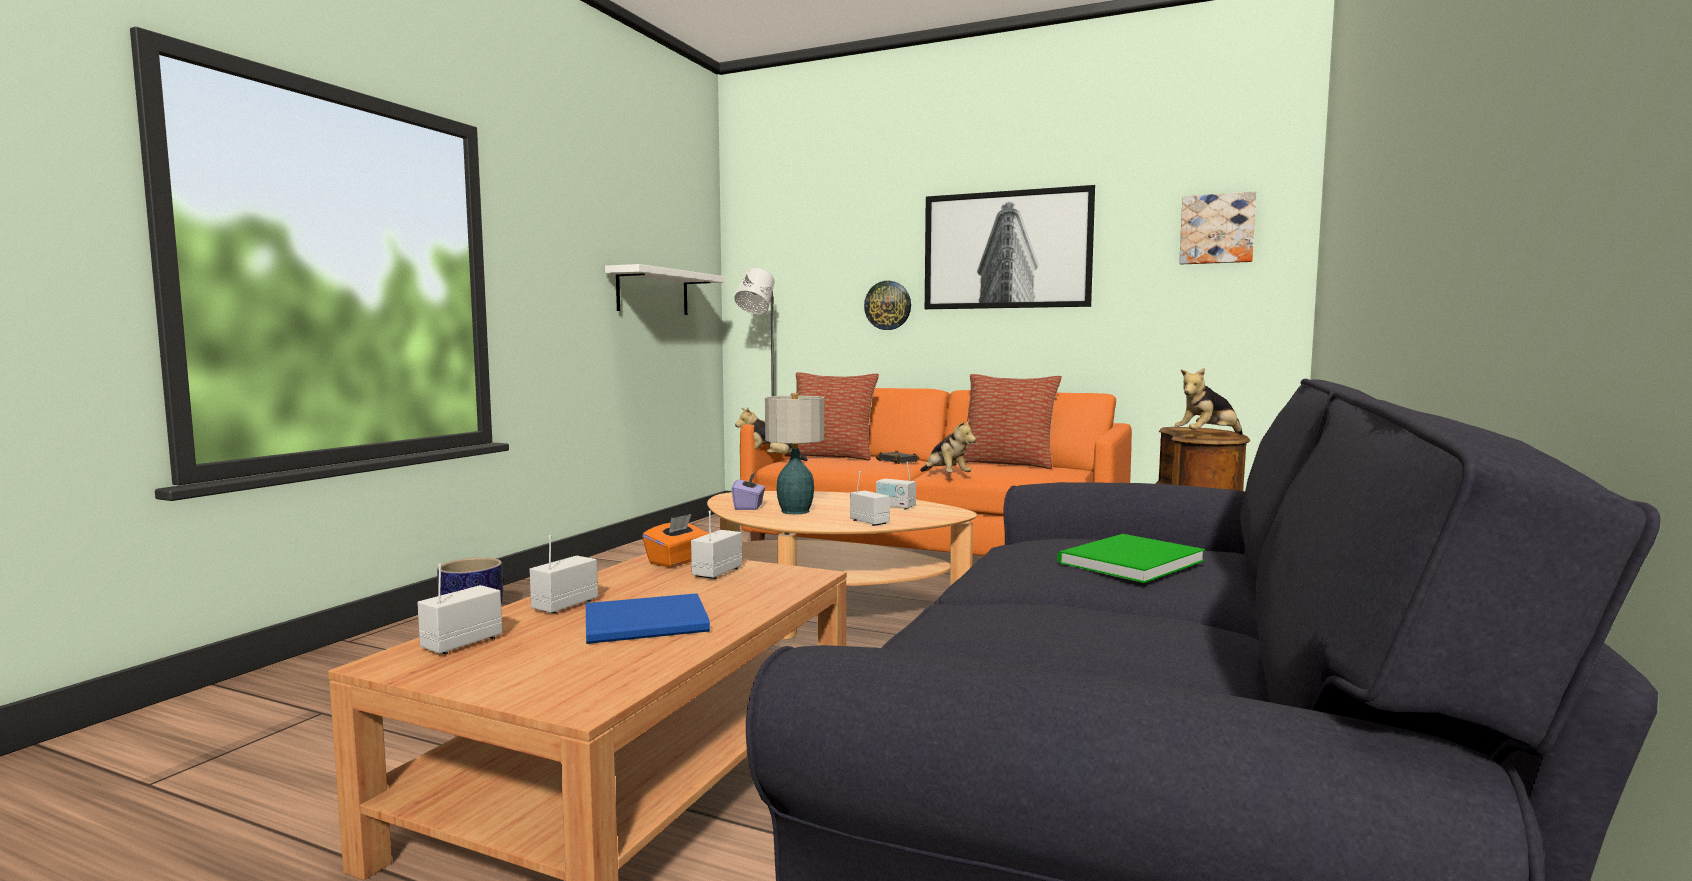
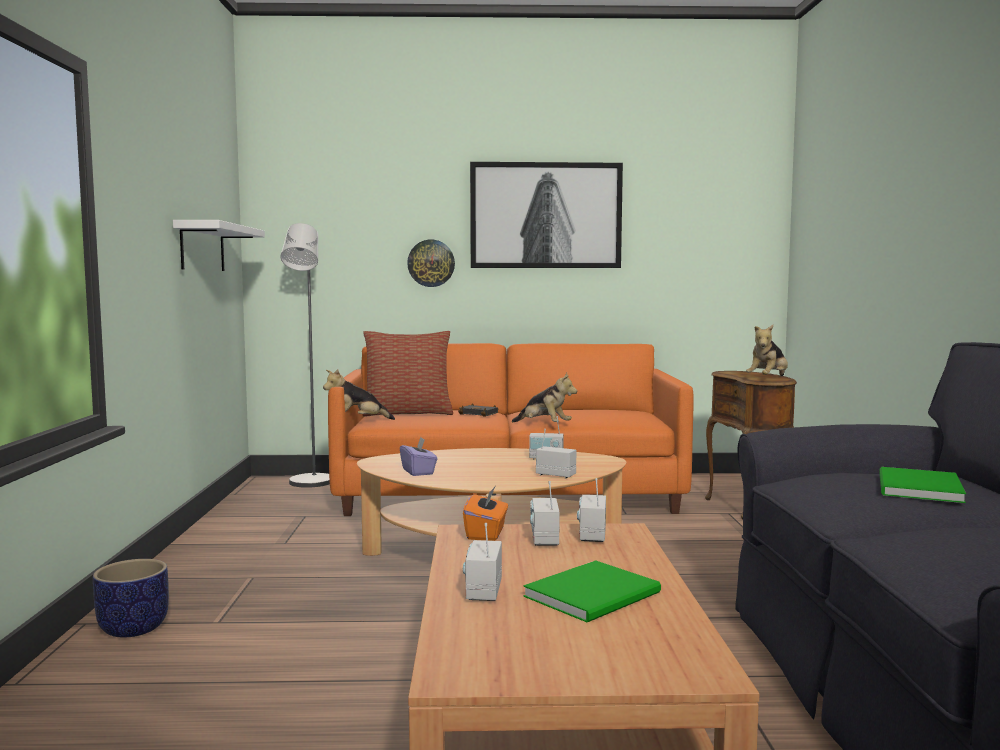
camera: 25 degrees left, 0 degrees up
radio [417,563,502,654] -> radio moved to [577,478,606,542]
blue book [586,593,710,644] -> green book [523,560,661,622]
table lamp [765,393,824,514] -> none
pillow [964,374,1062,469] -> none
picture [1179,192,1256,265] -> none

